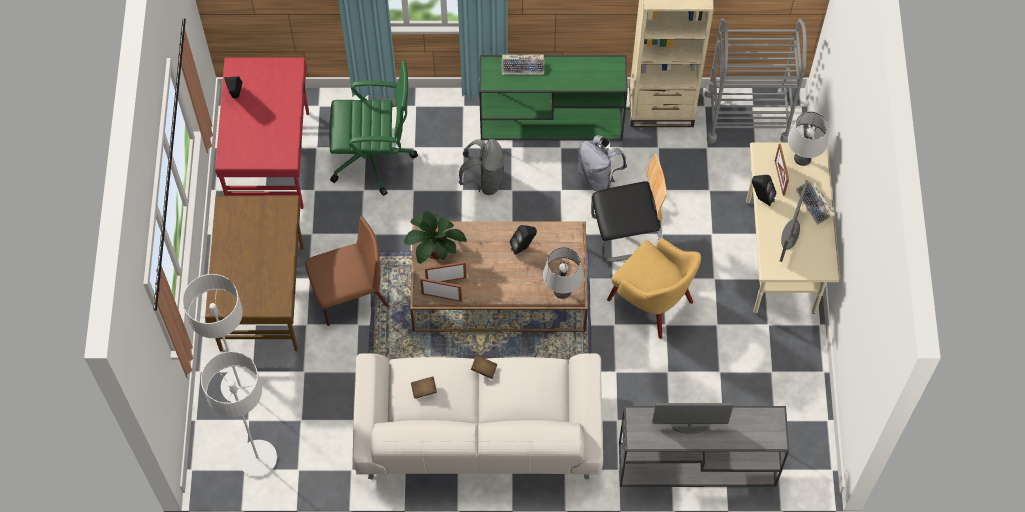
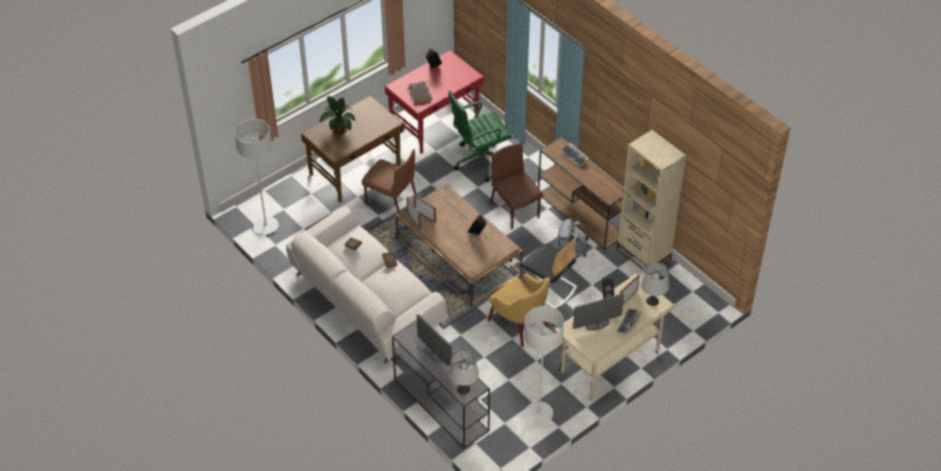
camera: 50 degrees right, 15 degrees down
grey floor lamp [182,274,257,402] -> grey floor lamp moved to [524,306,564,424]
green office chair [329,60,418,196] -> green office chair turned 105 degrees clockwise [448,90,512,182]
potted plant [404,211,467,264] -> potted plant moved to [319,96,355,135]
grey backpack [459,139,505,195] -> brown chair [490,143,543,229]
green console table [479,55,628,140] -> brown console table [538,137,624,250]
grey table lamp [543,247,583,299] -> grey table lamp moved to [449,350,479,395]
yellow armchair [607,238,701,339] -> yellow armchair turned 45 degrees counterclockwise [488,273,550,347]
grey cart [704,18,807,144] -> none
none -> brown book [408,81,432,104]

